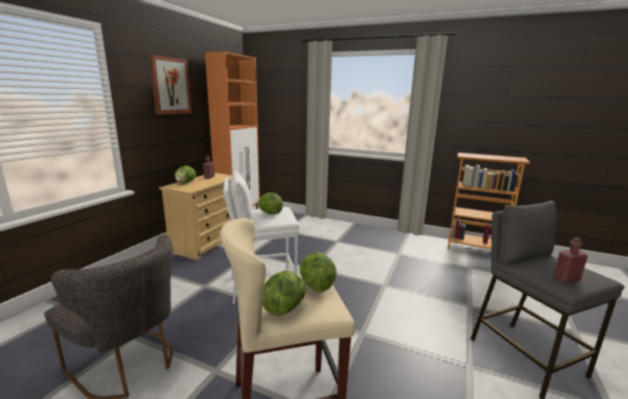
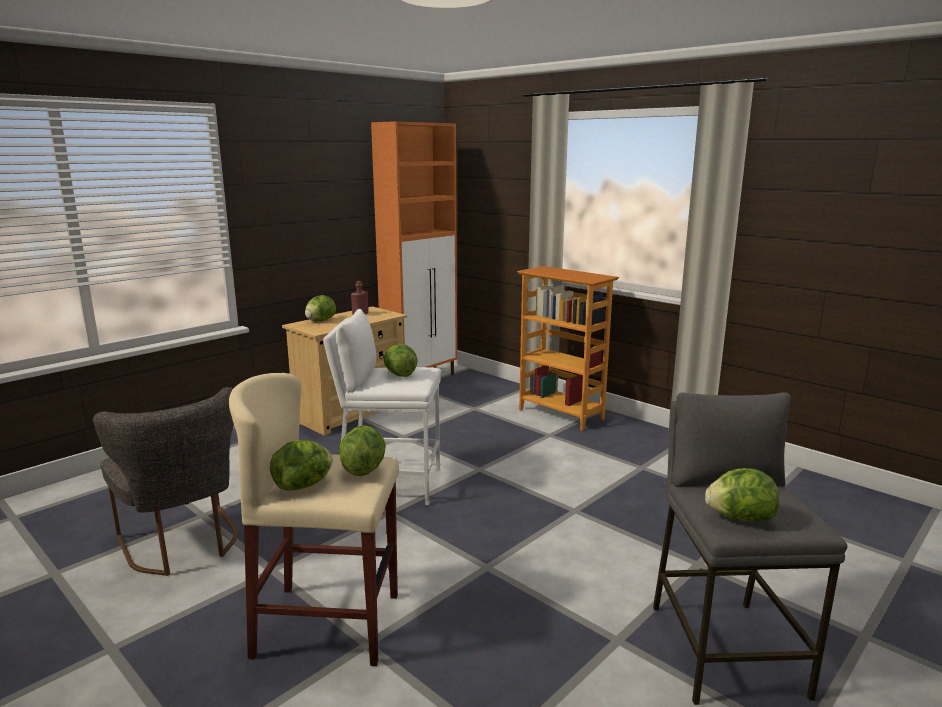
camera: 20 degrees right, 0 degrees up
picture [149,55,192,115] -> none
bookcase [448,153,530,250] -> bookcase moved to [517,266,619,431]
red bottle [554,238,588,283] -> lettuce [705,468,779,522]

